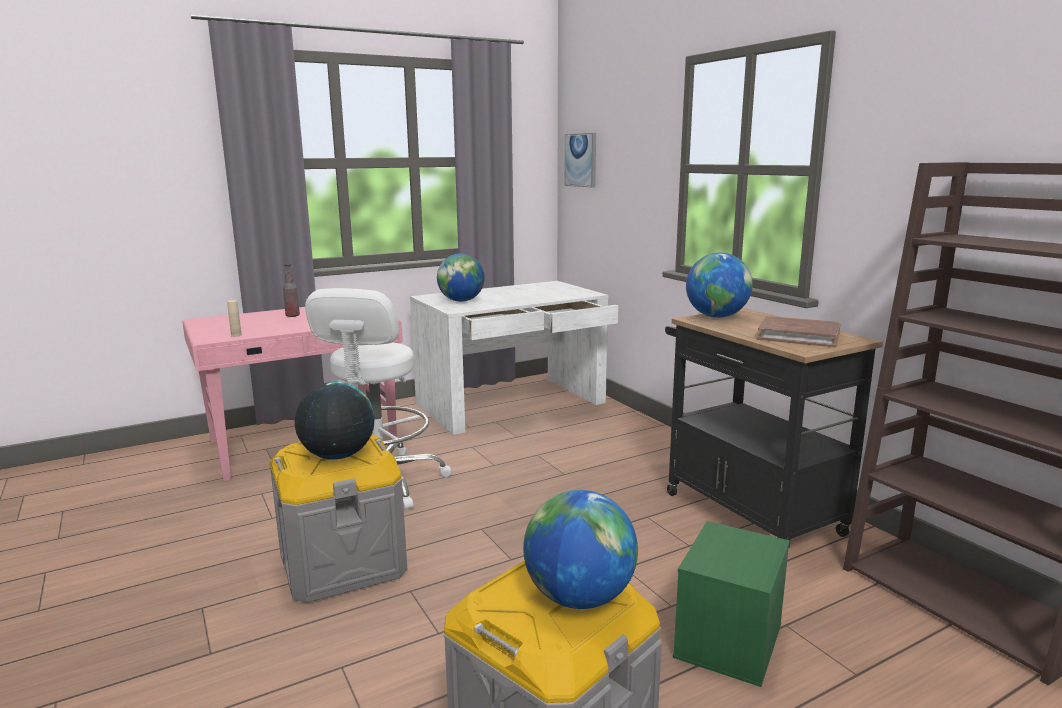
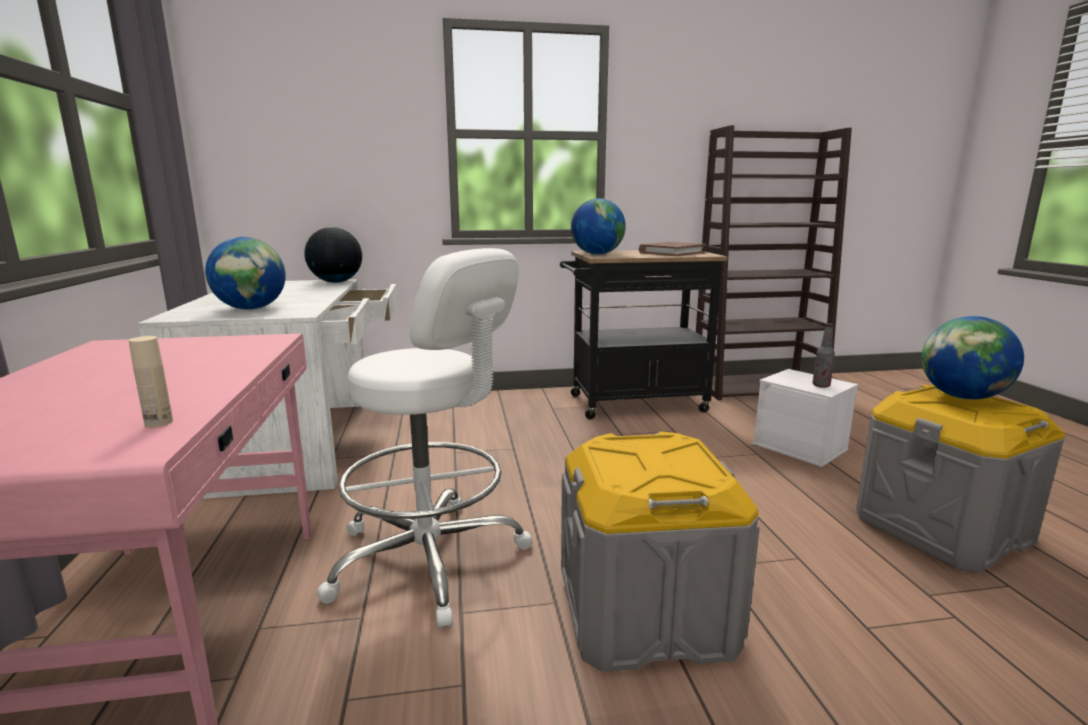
camera: 70 degrees left, 0 degrees up
bottle [283,264,300,317] -> bottle moved to [812,323,835,388]
globe [295,382,374,459] -> globe moved to [304,227,362,283]
picture [565,133,596,188] -> none
green storage box [673,521,790,687] -> white storage box [753,369,858,467]

